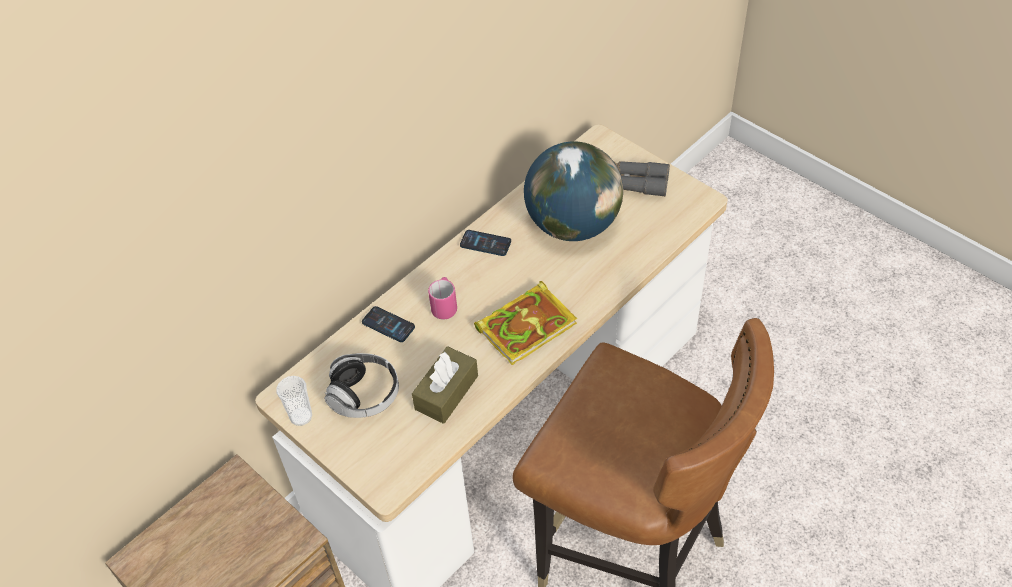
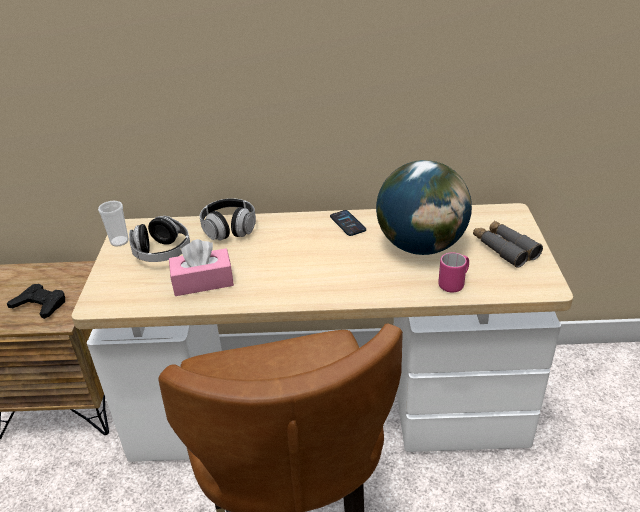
camera: 45 degrees right, 15 degrees down
phone [362,306,415,342] -> headphones [200,198,256,240]
brown tissue box [412,346,478,424] -> pink tissue box [169,239,234,296]
pink mug [428,277,457,320] -> pink mug moved to [438,252,469,293]
book [474,281,577,365] -> none
none -> black game controller [7,284,65,319]

